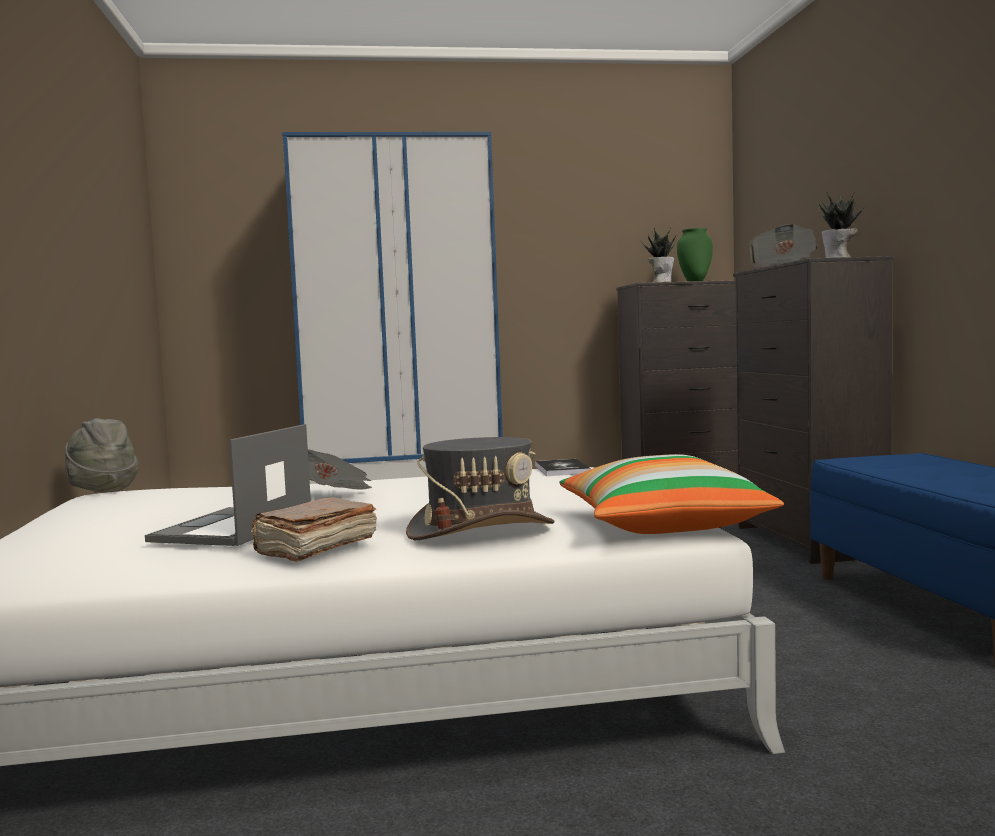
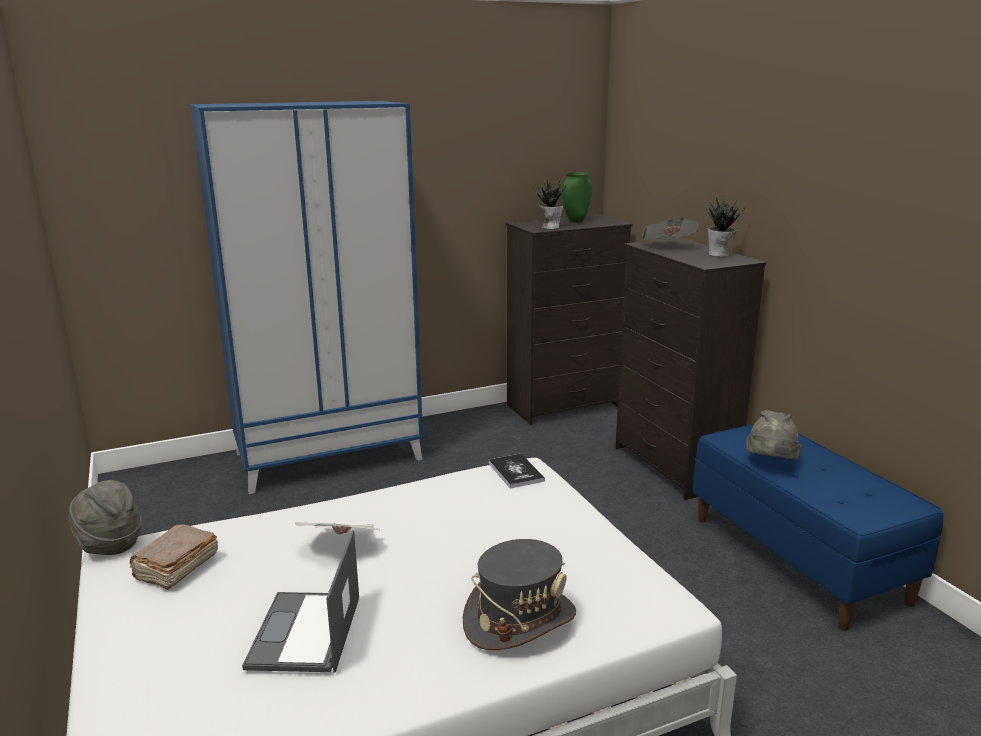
camera: 15 degrees left, 15 degrees up
brown book [251,497,377,562] -> brown book moved to [130,524,218,590]
pillow [560,454,784,534] -> none
none -> grey hat [746,410,801,460]

